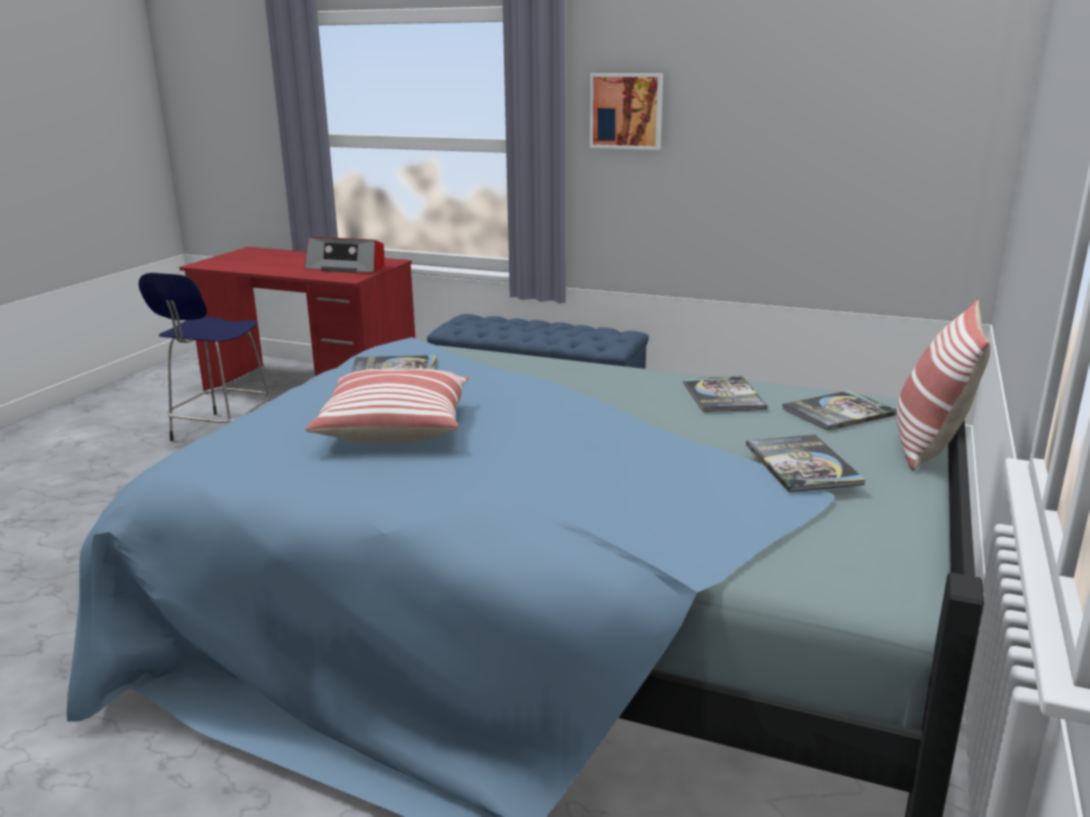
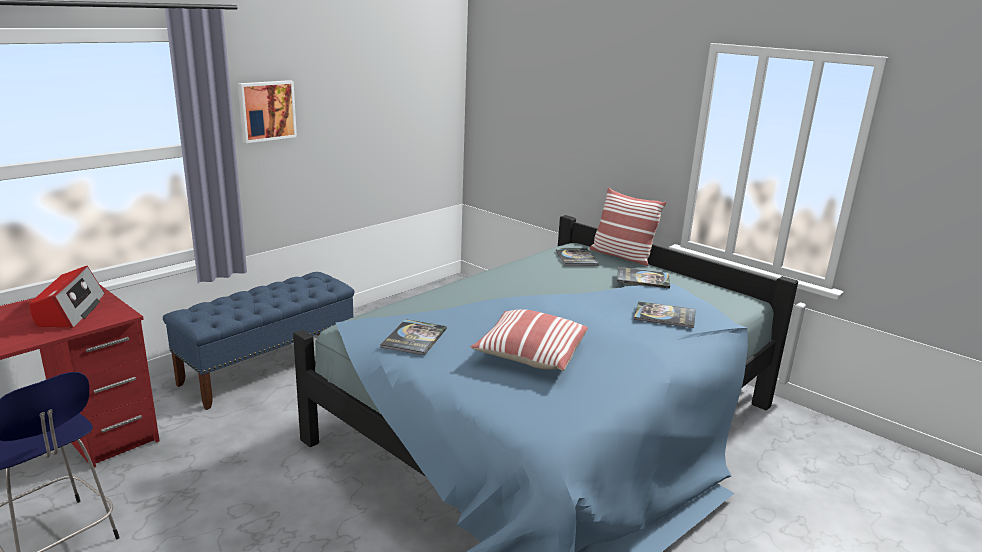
camera: 70 degrees left, 0 degrees up
radio [304,237,384,273] -> radio turned 45 degrees counterclockwise [29,266,105,328]
book [683,376,768,412] -> book moved to [634,301,696,328]

